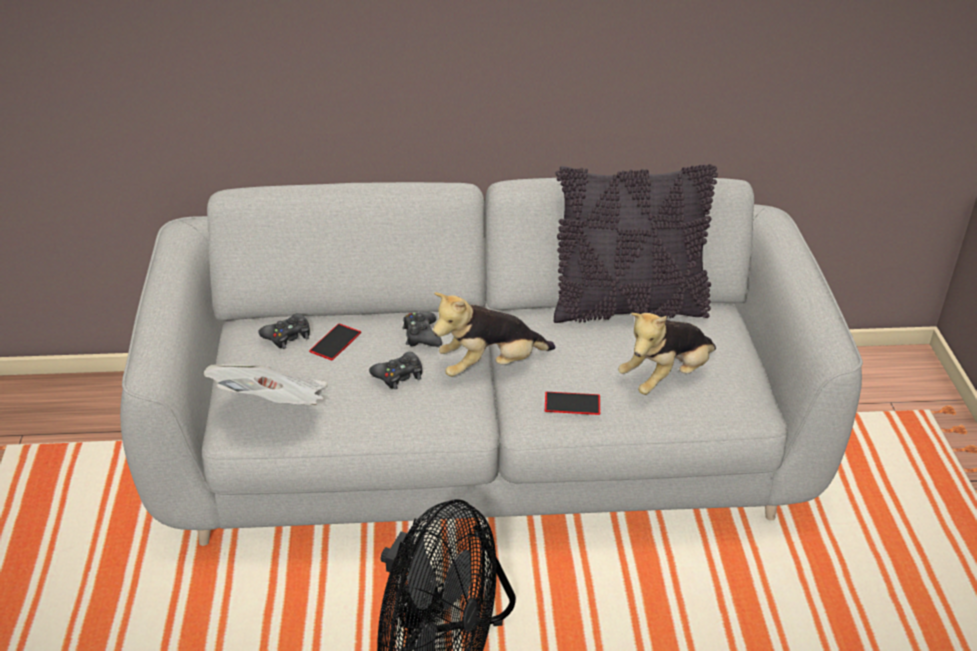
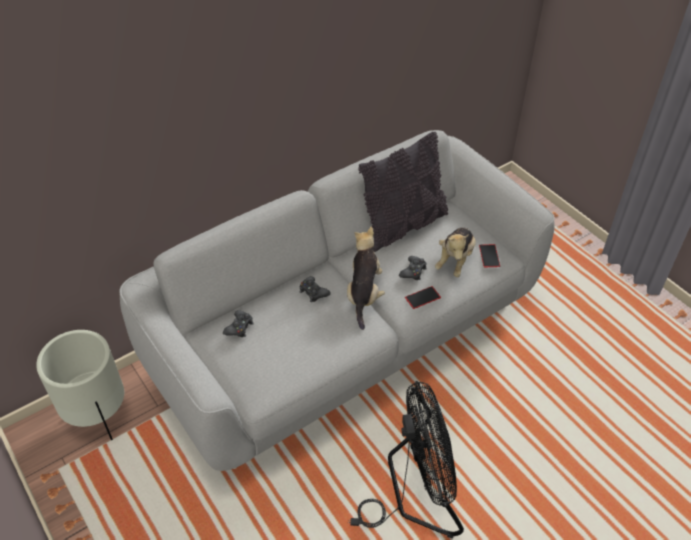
camera: 30 degrees left, 10 degrees up
newspaper [204,364,327,406] -> none
phone [309,323,361,361] -> phone moved to [479,244,500,267]
black game controller [369,352,422,389] -> black game controller moved to [399,256,427,280]
plush toy [433,292,555,377] -> plush toy turned 150 degrees clockwise [347,227,385,330]
none -> beige planter [36,330,124,441]

